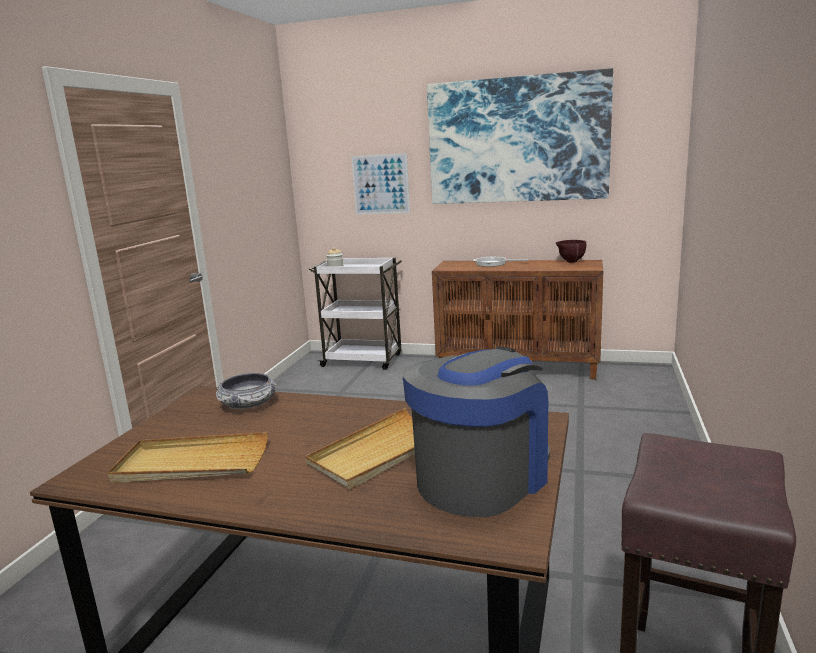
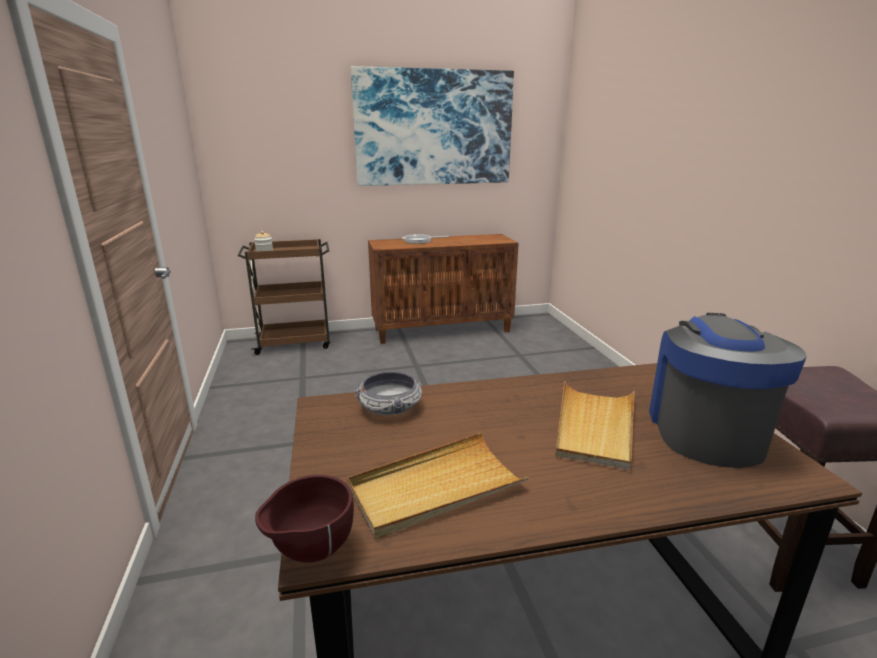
camera: 30 degrees left, 5 degrees up
white cart [309,258,402,370] -> brown cart [237,239,330,355]
picture [351,153,410,215] -> none
brown bowl [556,240,586,263] -> brown bowl moved to [255,475,354,563]

